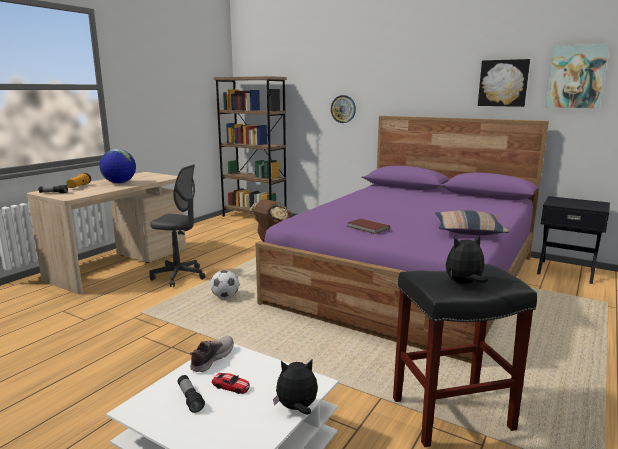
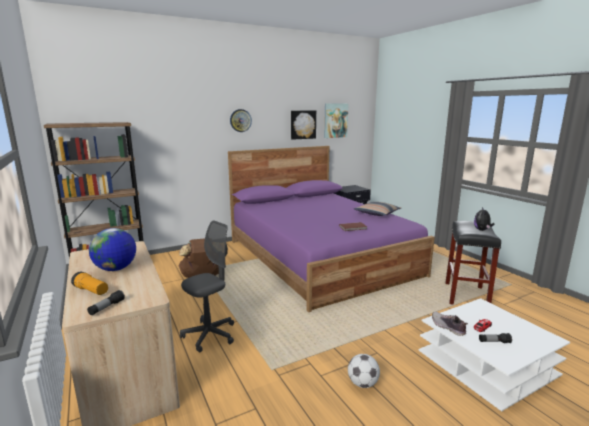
camera: 60 degrees left, 0 degrees up
football [210,270,239,299] -> football moved to [348,354,380,388]
plush toy [273,360,318,415] -> none
wall clock [331,95,356,123] -> wall clock moved to [230,109,252,132]

